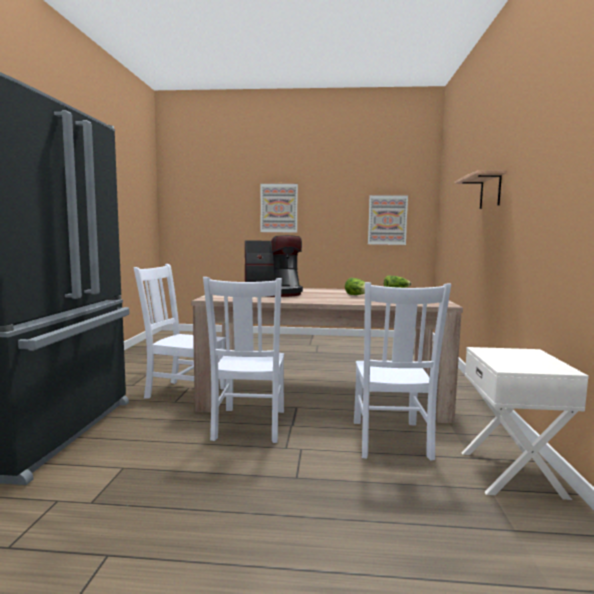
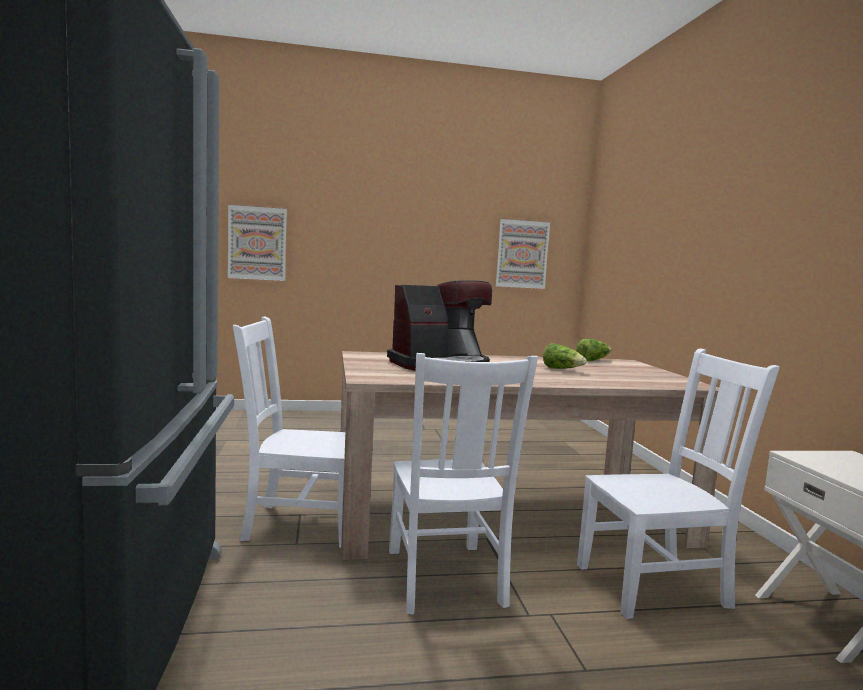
camera: 15 degrees left, 0 degrees up
picture [260,183,298,234] -> picture moved to [228,203,287,282]
white chair [354,282,451,460] -> white chair turned 90 degrees counterclockwise [577,348,780,619]
shelf [455,170,506,209] -> none

